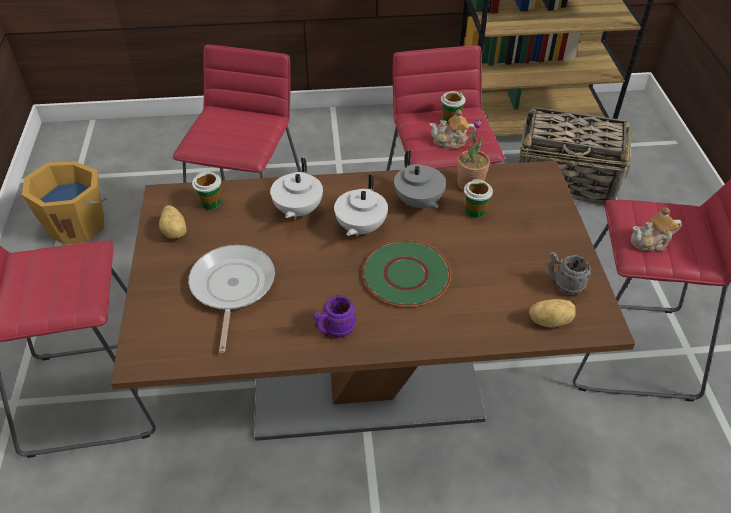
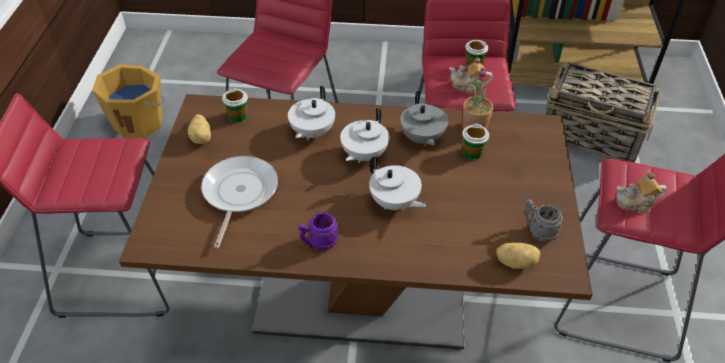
camera: 10 degrees right, 0 degrees up
green plate [361,240,451,307] -> white teapot [369,156,426,210]

